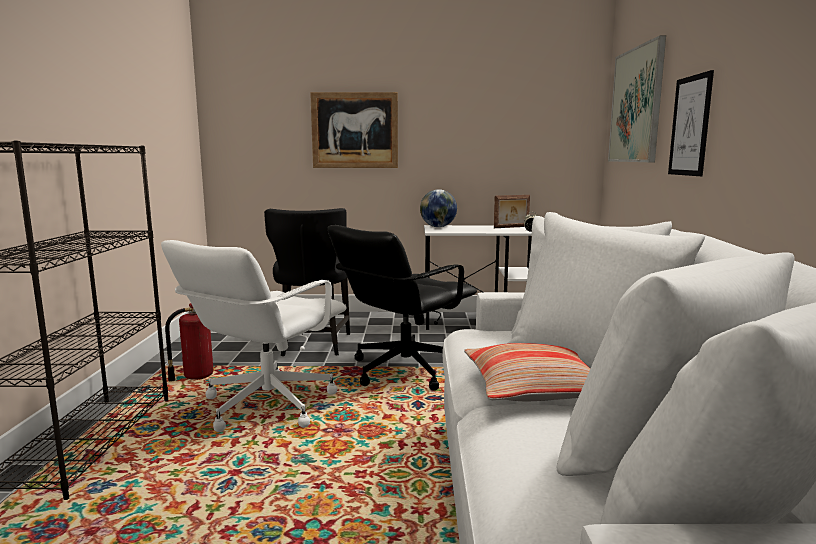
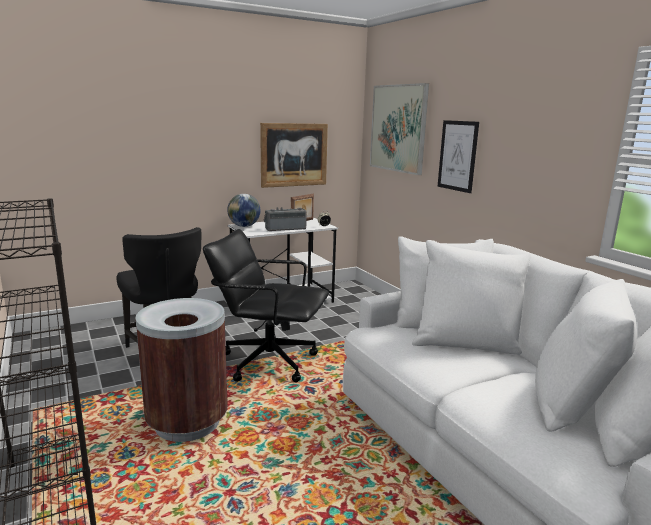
camera: 30 degrees left, 5 degrees up
white office chair [161,240,347,432] -> brown trash can [136,298,228,442]
fire extinguisher [165,303,213,382] -> none
picture [310,92,398,168] -> picture moved to [260,123,328,188]
black office chair [328,225,477,391] -> black office chair turned 90 degrees clockwise [203,229,329,382]
pillow [464,343,590,401] -> none
none -> radio [264,207,307,232]

